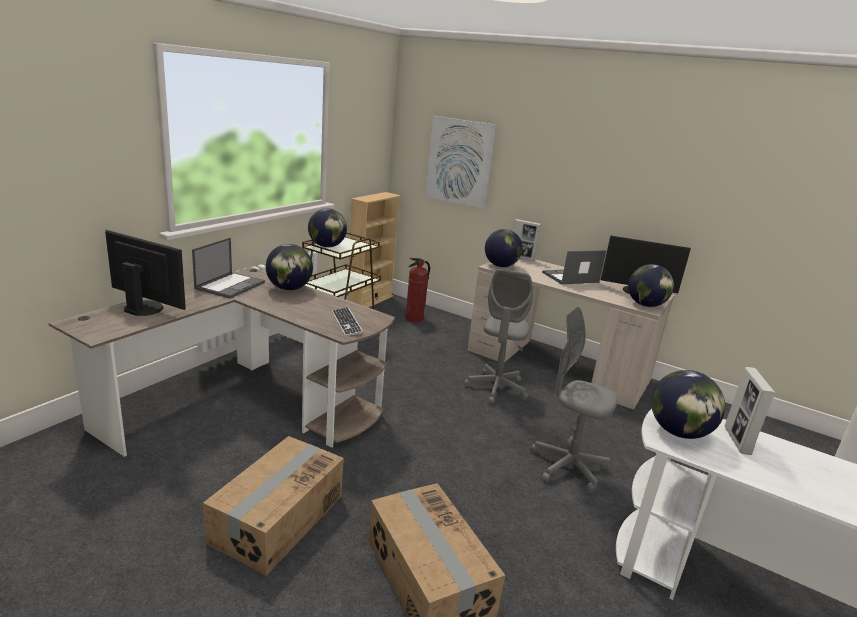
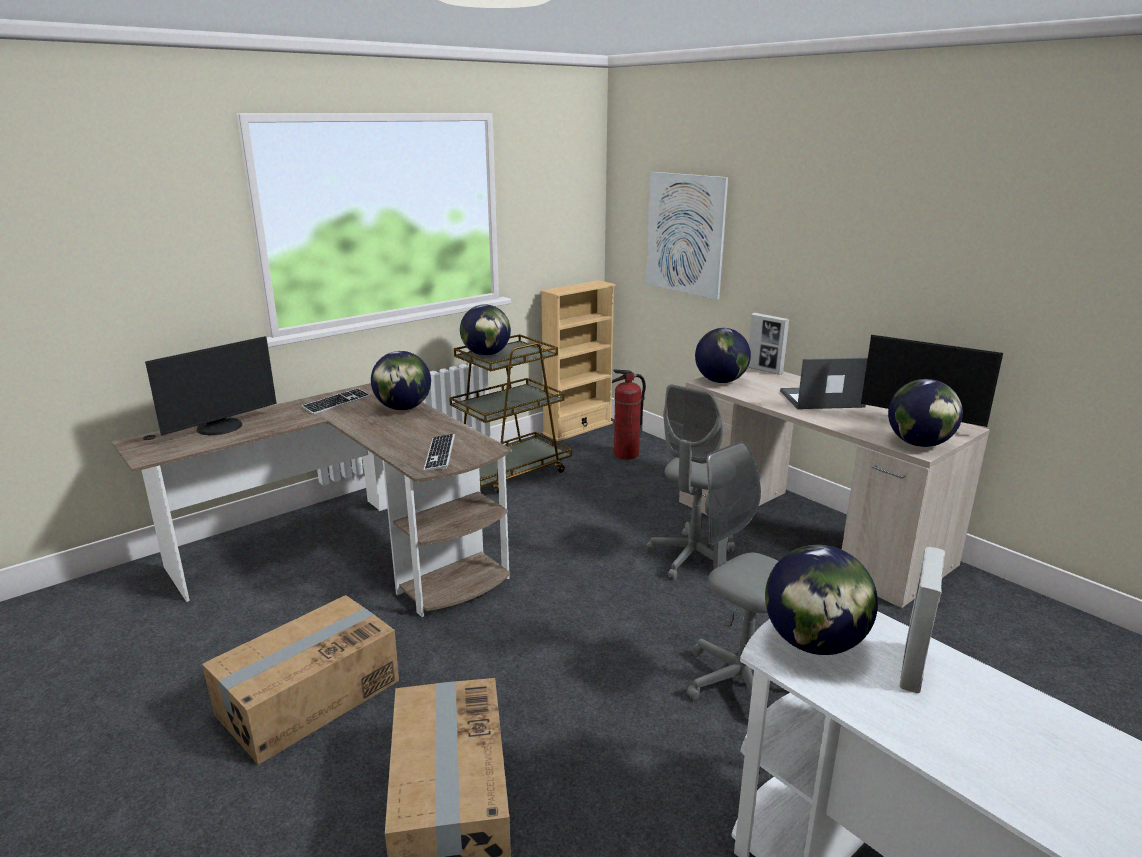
camera: 20 degrees right, 0 degrees up
monitor [105,230,186,316] -> monitor turned 90 degrees clockwise [145,336,277,435]
laptop [192,238,265,298] -> keyboard [301,388,370,414]

